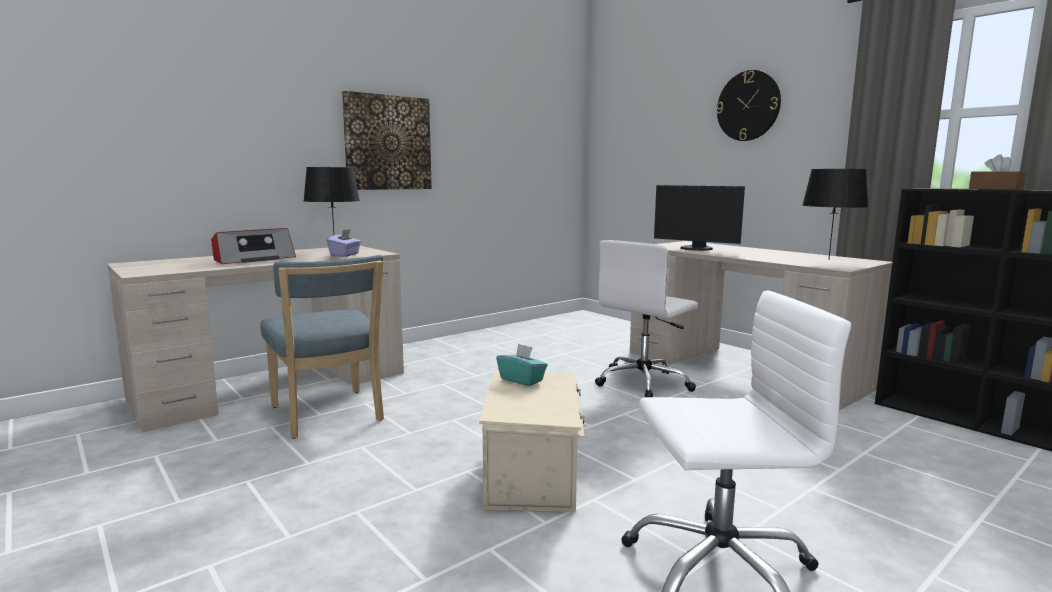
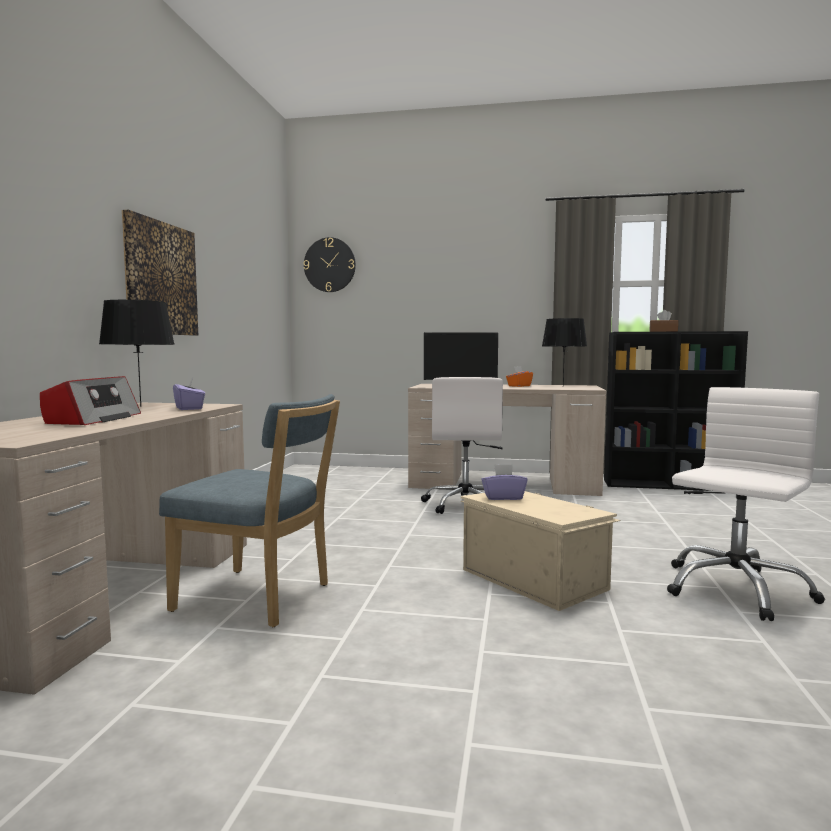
camera: 40 degrees left, 5 degrees down
turquoise tissue box [496,344,548,386] -> purple tissue box [481,464,528,500]
wall clock [716,70,781,141] -> wall clock moved to [304,237,356,292]
none -> orange tissue box [506,366,533,387]

